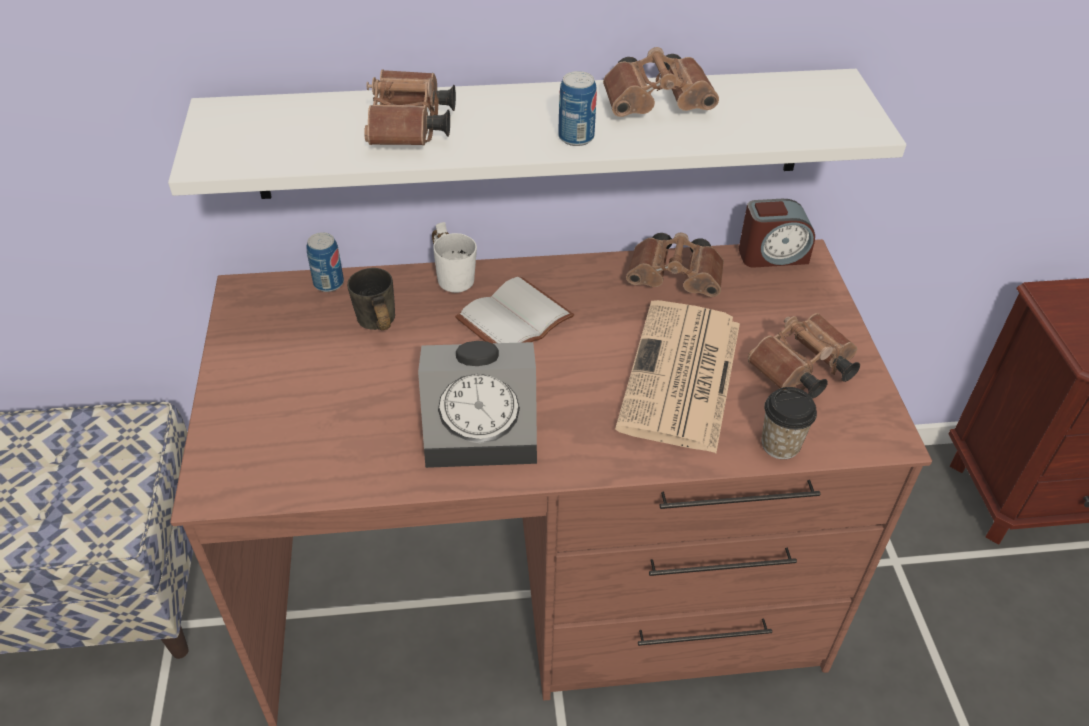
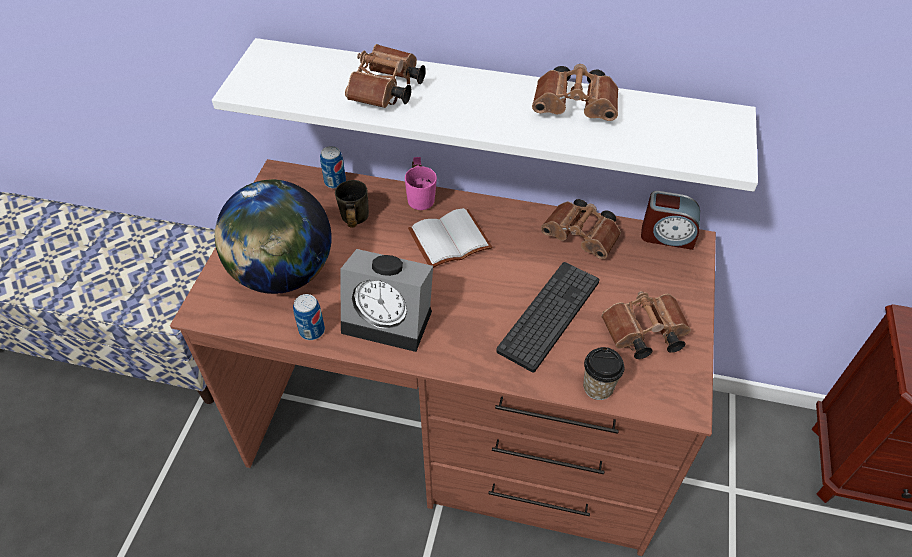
camera: 20 degrees right, 5 degrees up
white mug [432,222,477,293] -> pink mug [405,157,437,210]
can [558,71,597,146] -> can moved to [293,294,325,340]
newspaper [615,300,740,453] -> keyboard [496,262,599,372]
none -> globe [215,179,332,294]

